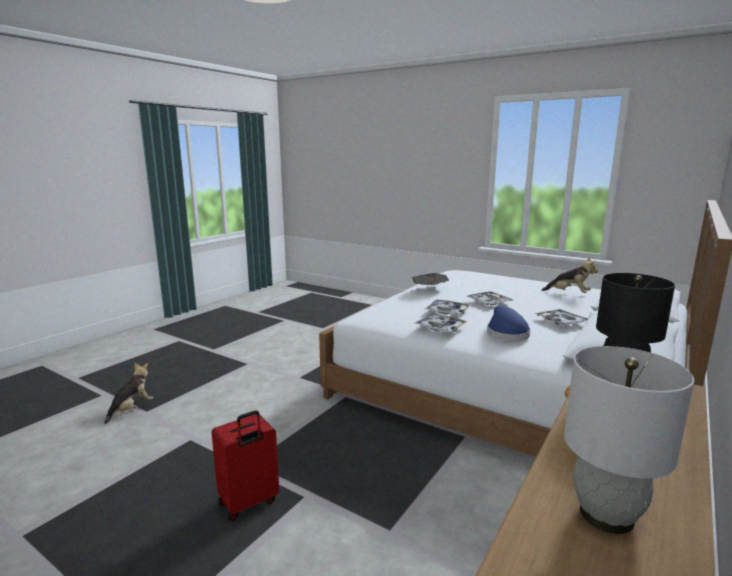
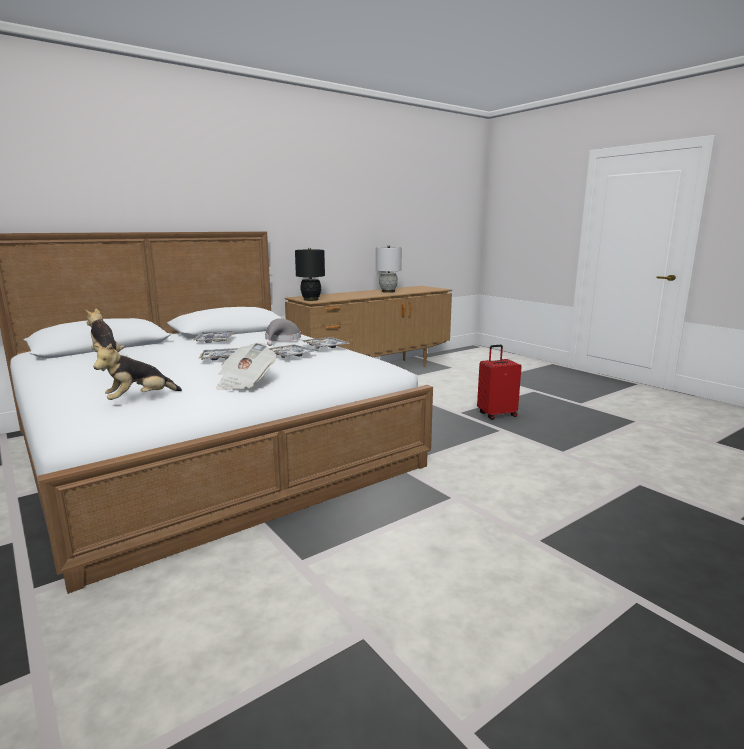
camera: 160 degrees left, 0 degrees up
plush toy [105,363,153,424] -> plush toy moved to [93,344,182,400]
blue hat [487,305,531,341] -> grey hat [265,318,301,346]

